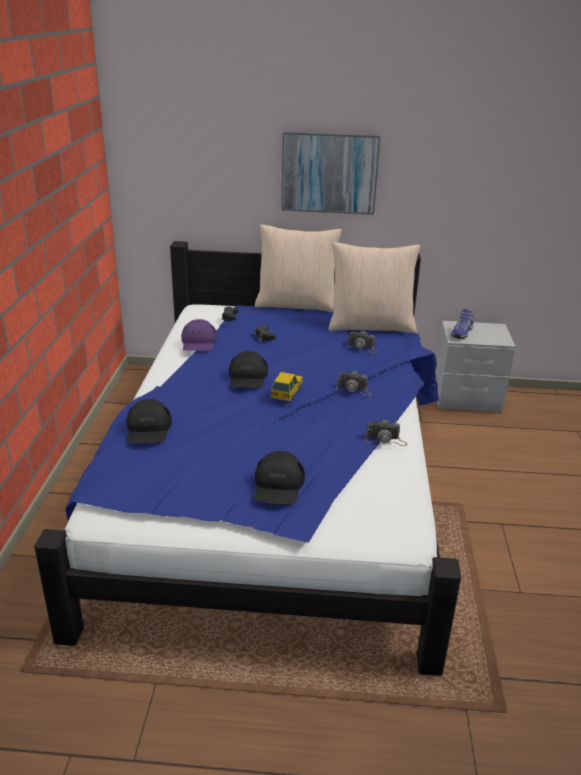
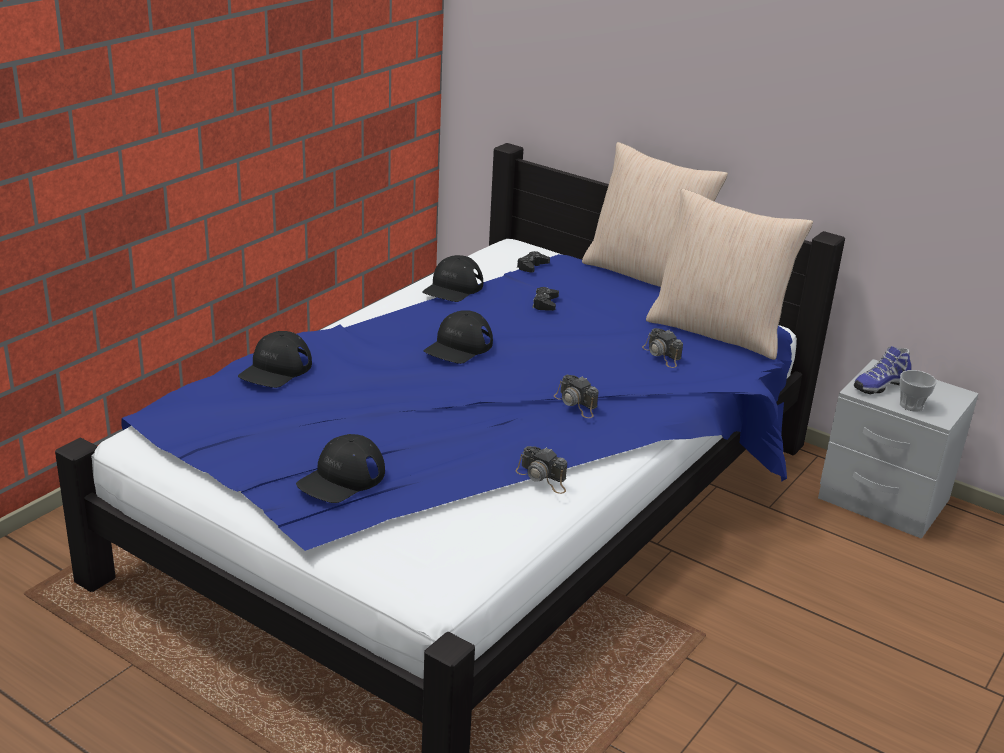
camera: 30 degrees right, 0 degrees up
purple cap [181,319,217,351] -> black cap [422,255,483,302]
toy car [270,372,303,401] -> none
picture [281,131,380,215] -> none
none -> cup [899,370,937,412]

